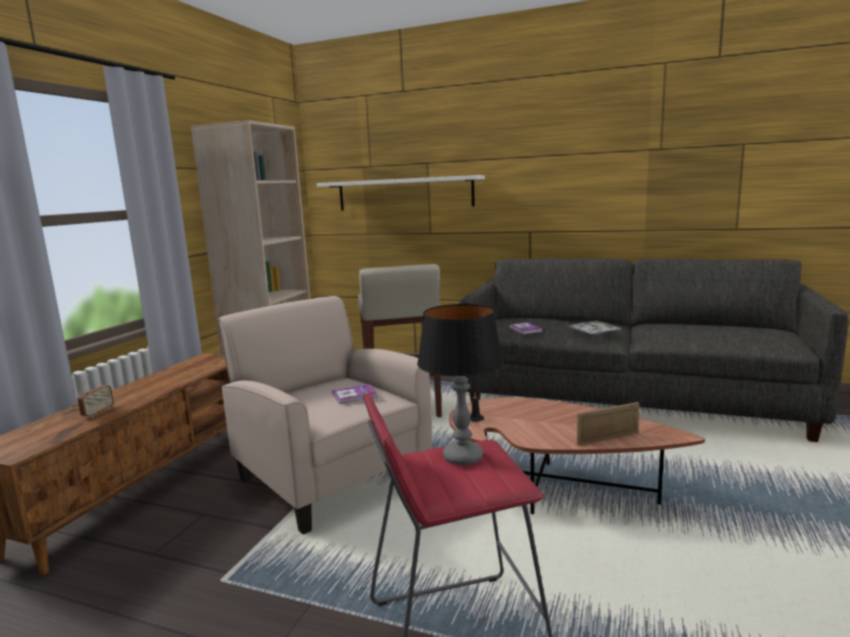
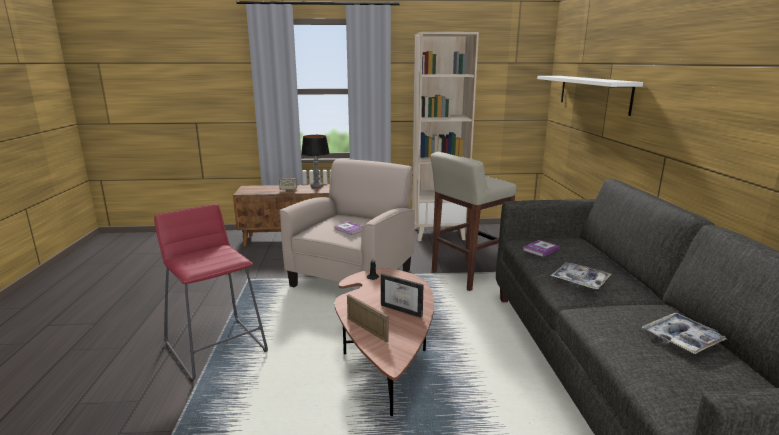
camera: 65 degrees right, 5 degrees up
table lamp [417,304,503,465] -> table lamp moved to [301,135,330,188]
none -> picture frame [381,274,423,318]
none -> tray [642,313,727,354]

